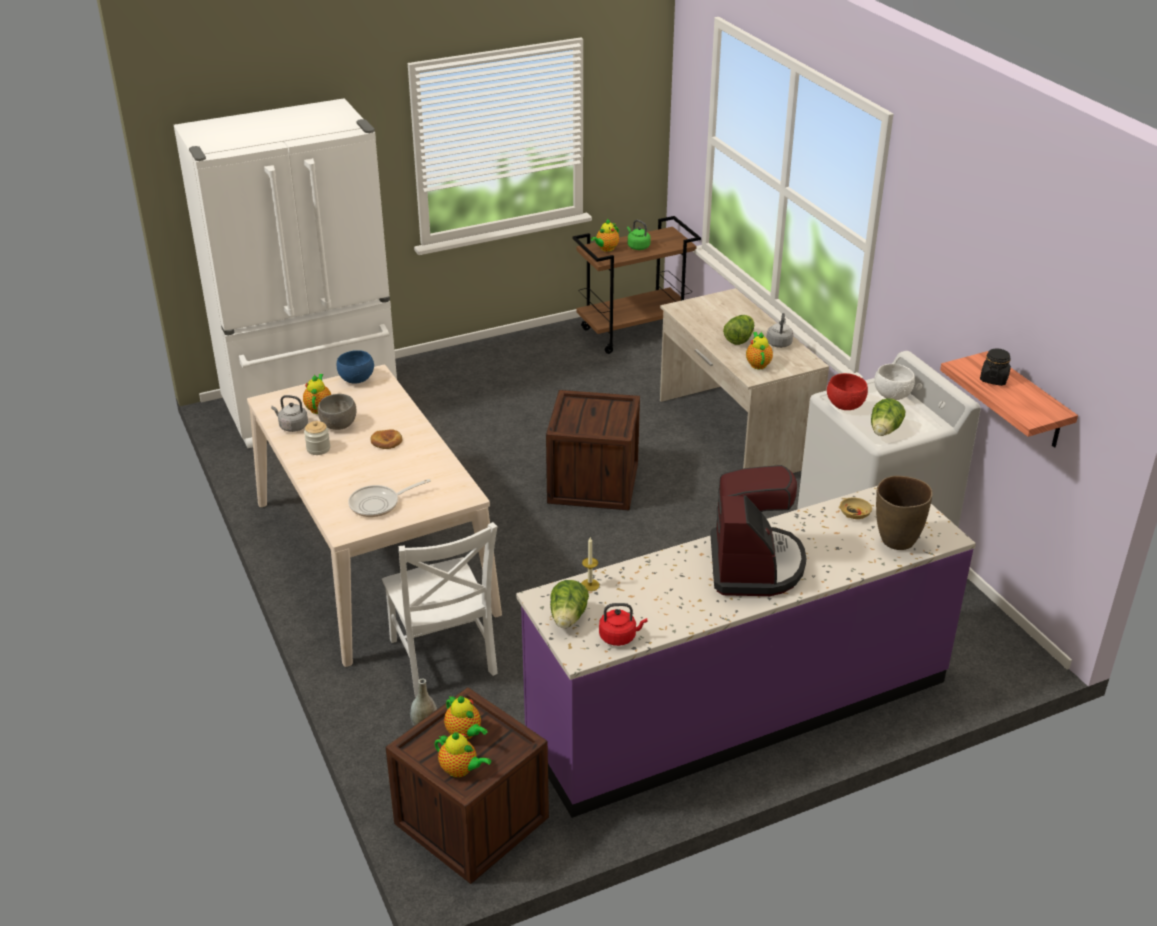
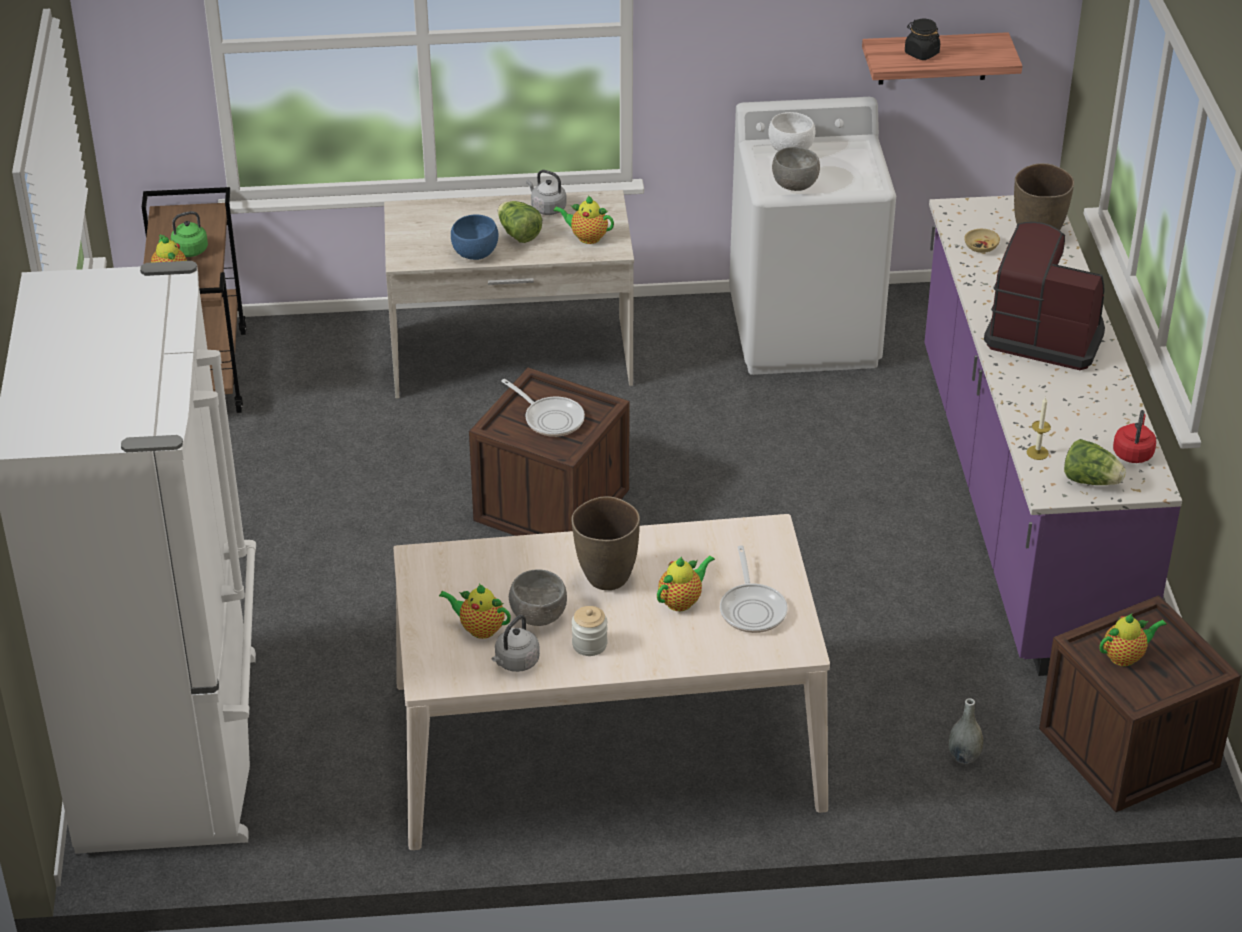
camera: 70 degrees left, 5 degrees up
blue bowl [337,350,374,384] -> blue bowl moved to [451,215,499,260]
bread [371,429,402,449] -> brown vase [571,496,640,590]
white chair [382,522,498,698] -> none
teapot [434,732,491,778] -> teapot moved to [657,556,715,611]
red bowl [827,373,868,410] -> grey bowl [772,147,820,191]
lettuce [871,398,905,436] -> none
none -> frying pan [501,379,585,437]

